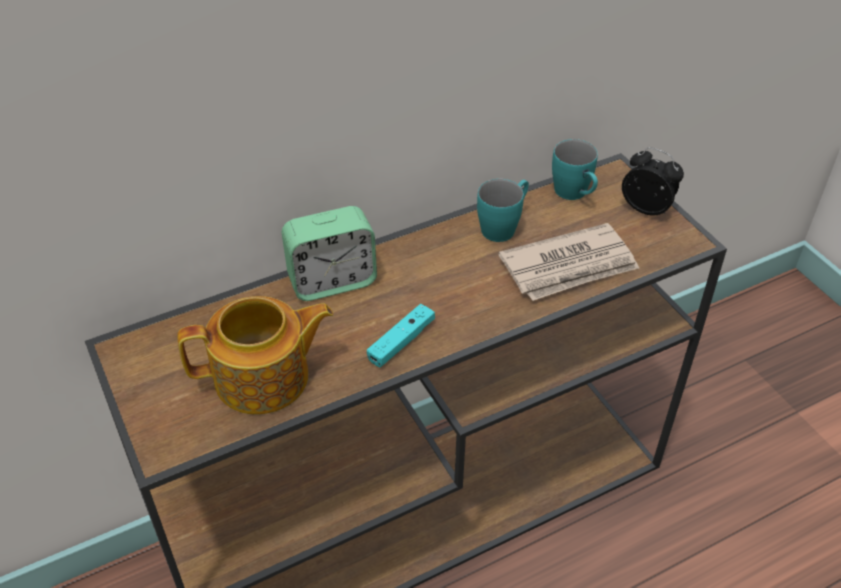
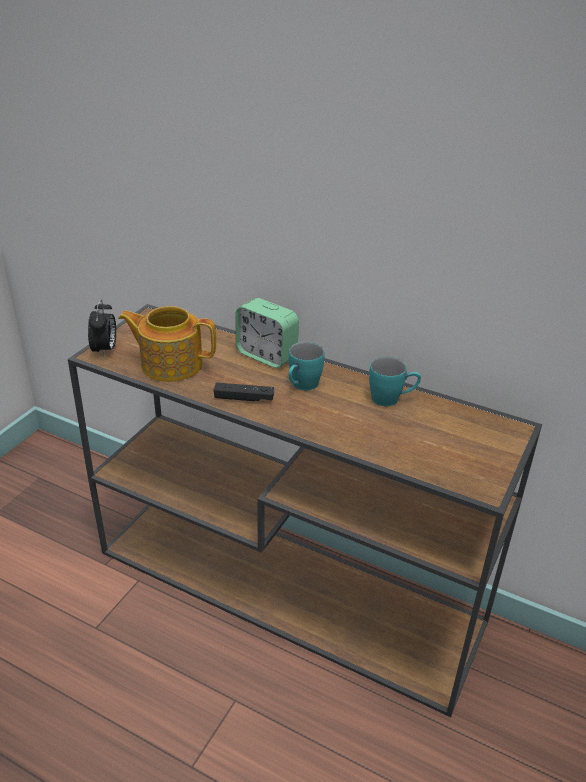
camera: 55 degrees right, 10 degrees down
teapot [177,296,333,415] -> teapot turned 150 degrees clockwise [118,306,216,382]
turquoise game controller [367,304,435,367] -> black game controller [214,383,274,401]
newspaper [498,223,639,301] -> none
turquoise mug [552,139,598,200] -> turquoise mug moved to [288,342,325,390]
alarm clock [622,148,684,215] -> alarm clock moved to [88,299,116,358]

